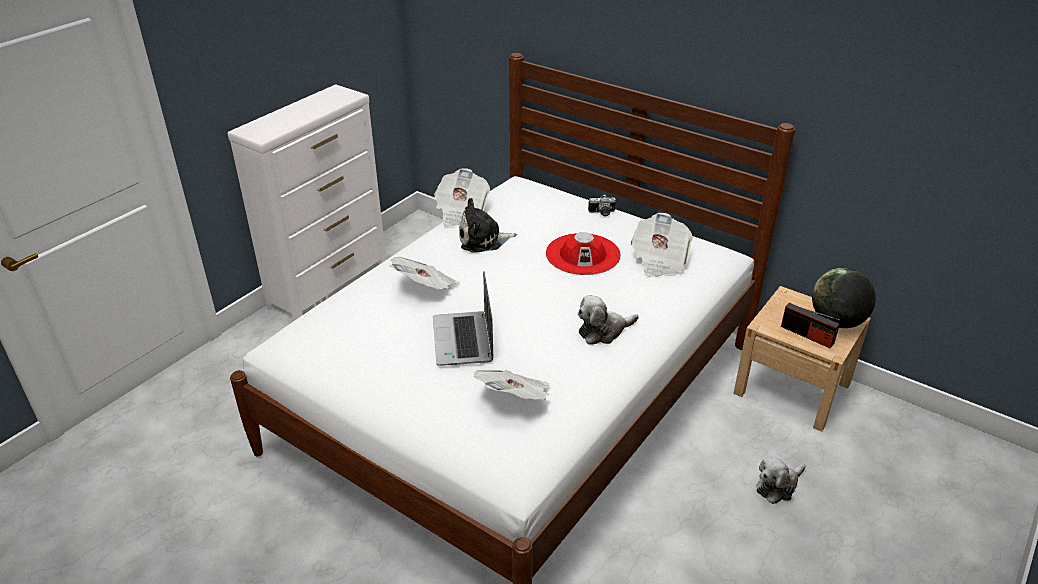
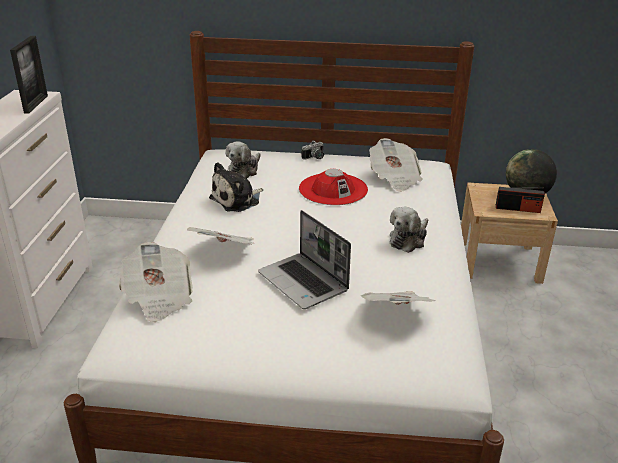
camera: 30 degrees left, 5 degrees down
newspaper [434,168,490,226] -> newspaper moved to [119,242,193,322]
plush toy [756,456,806,504] -> plush toy moved to [226,141,260,178]
none -> picture frame [10,36,48,114]

